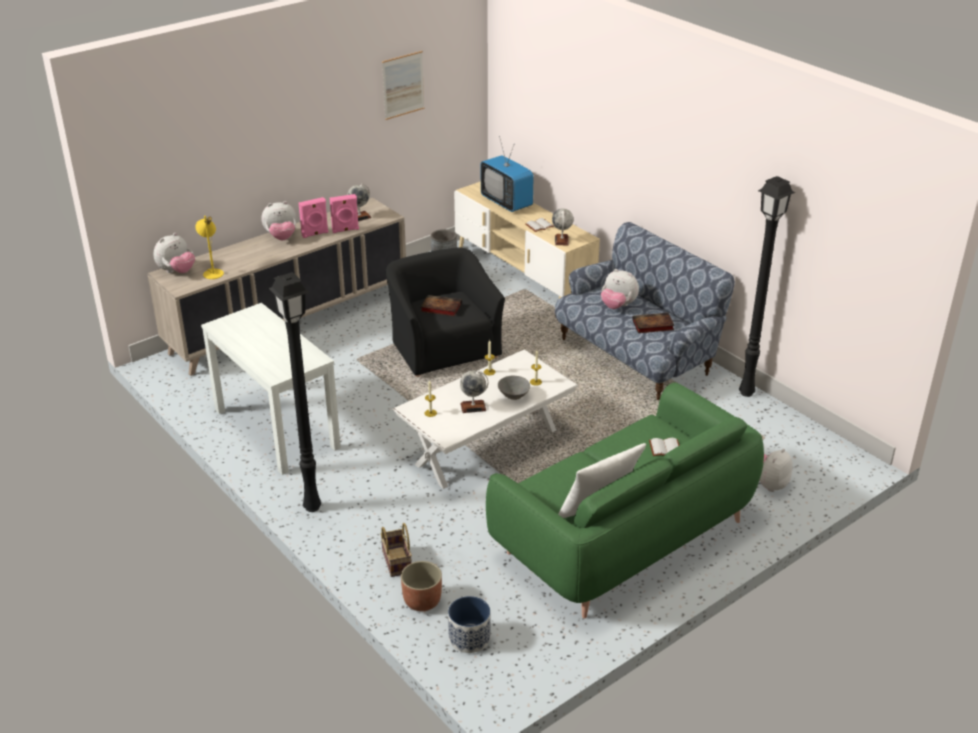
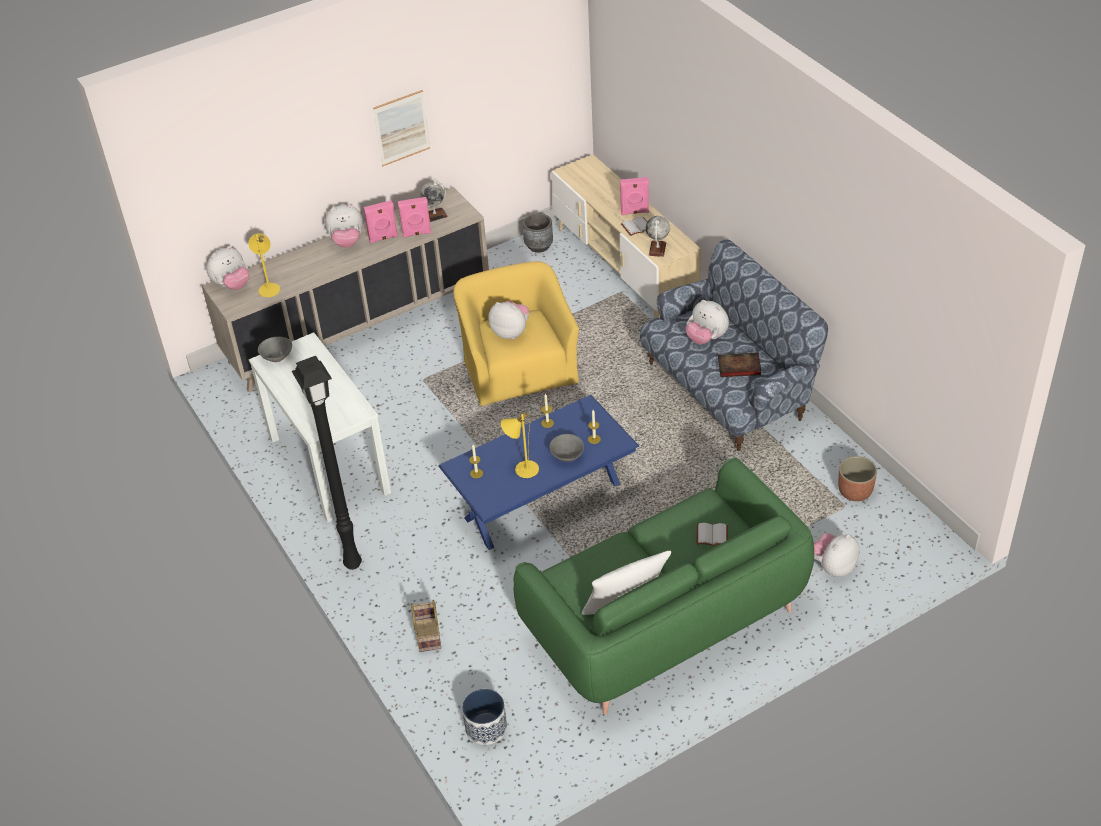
camera: 10 degrees right, 10 degrees up
picture [382,51,424,120] -> picture moved to [373,90,430,166]
black armchair [386,247,505,377] -> yellow armchair [453,261,579,406]
white coffee table [392,349,578,489] -> blue coffee table [438,395,639,550]
planter [401,561,442,611] -> planter moved to [838,456,877,501]
book [420,295,462,316] -> plush toy [488,301,529,339]
globe [460,371,488,413] -> yellow table lamp [501,412,539,478]
television [481,136,534,212] -> none
black floor lamp [739,176,795,397] -> none
none -> grey bowl [258,337,292,362]
none -> pink speaker [620,177,649,215]

